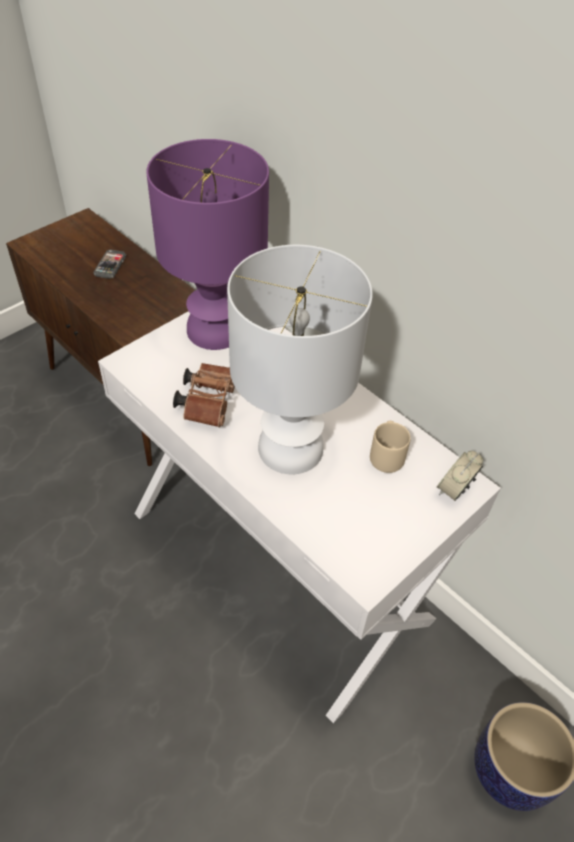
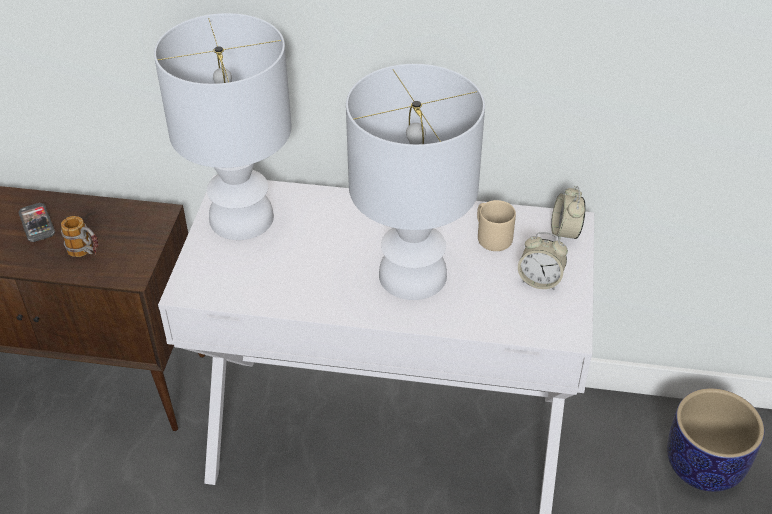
camera: 35 degrees left, 5 degrees down
purple table lamp [146,139,269,350] -> white table lamp [154,13,292,240]
brown binoculars [173,363,235,427] -> none
none -> mug [61,216,99,257]
none -> alarm clock [518,232,568,290]

